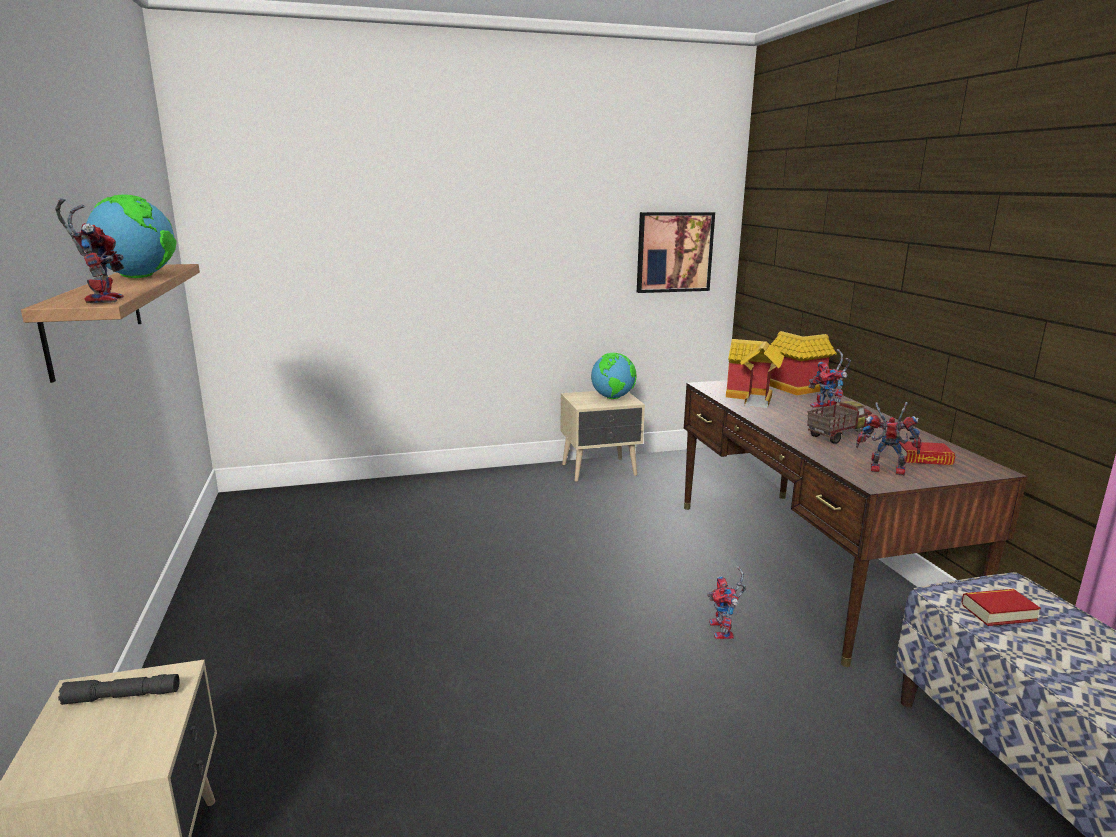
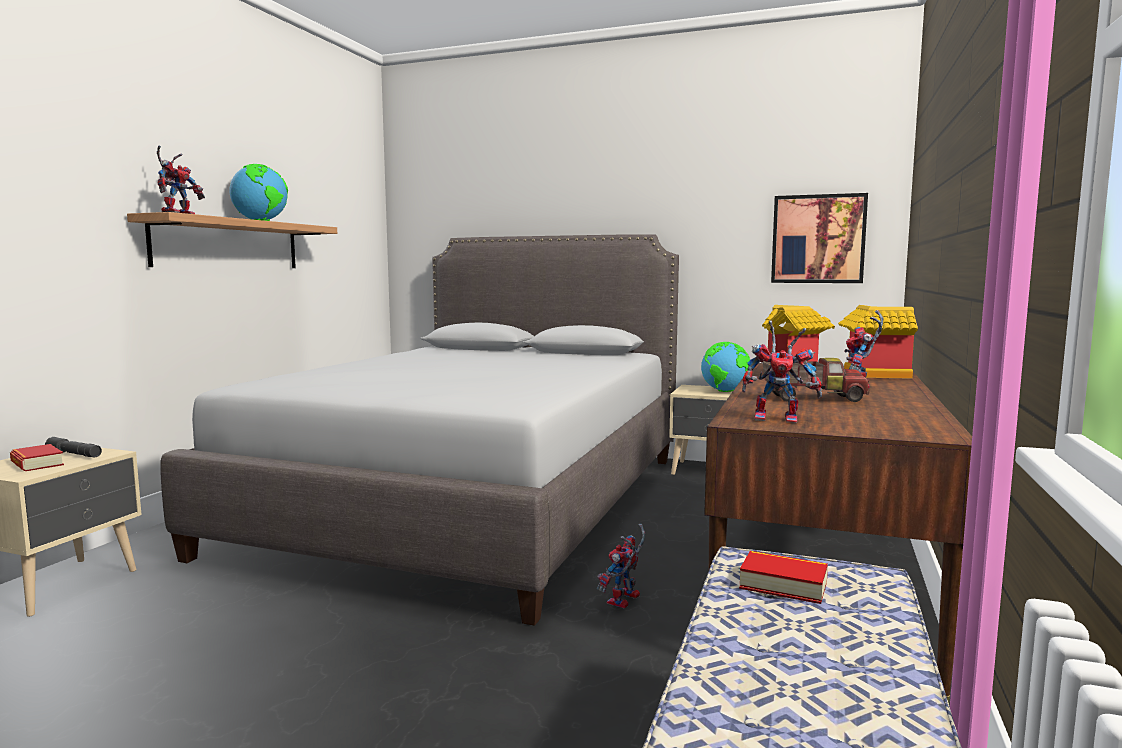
camera: 35 degrees right, 10 degrees down
toy robot [856,402,921,476] -> toy robot turned 135 degrees clockwise [742,321,822,423]
book [899,441,955,465] -> book moved to [10,444,64,471]
none -> grey bed [160,234,679,626]

